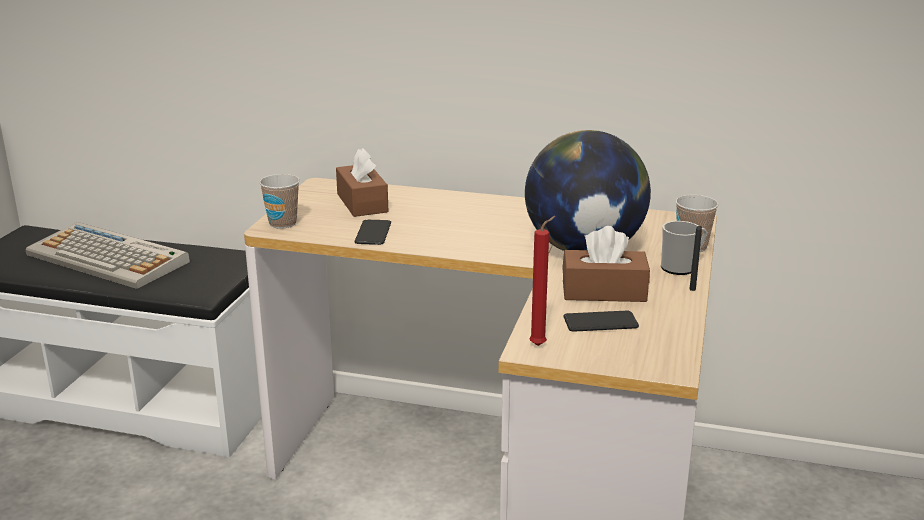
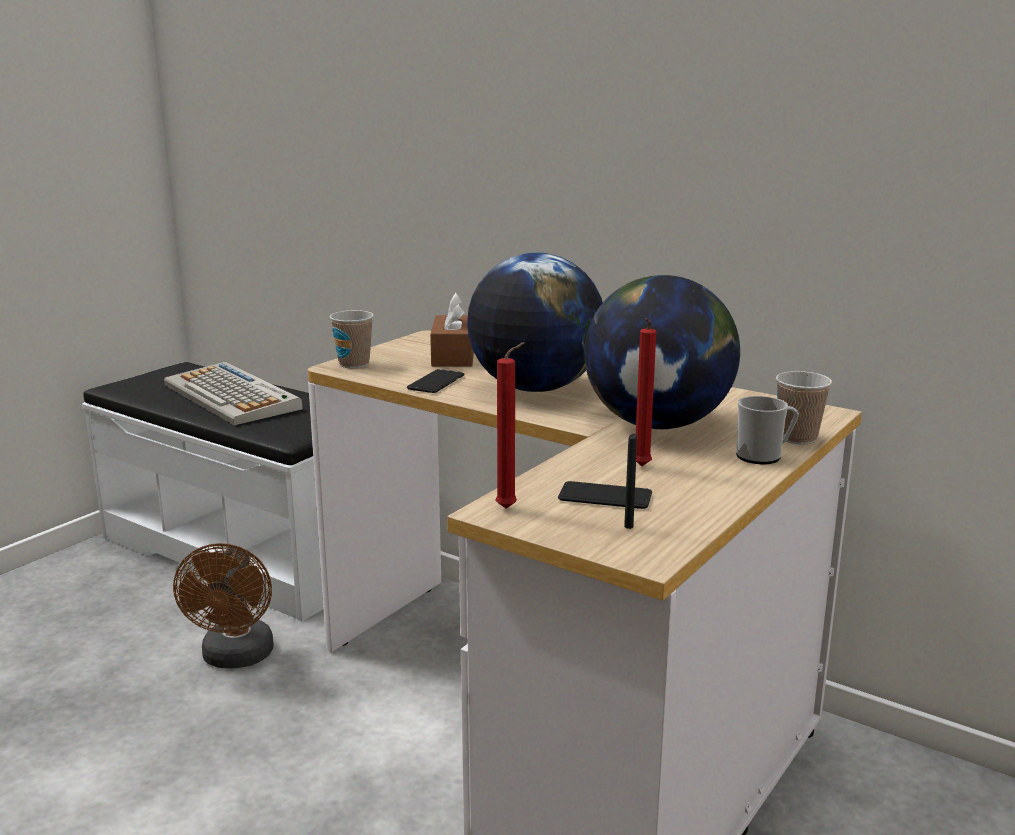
camera: 20 degrees right, 5 degrees down
brown tissue box [562,226,650,302] -> red candle [636,318,656,466]
black candle [690,226,702,291] -> black candle moved to [624,434,637,529]
none -> brown fan [173,543,274,668]
none -> globe [467,252,603,392]

